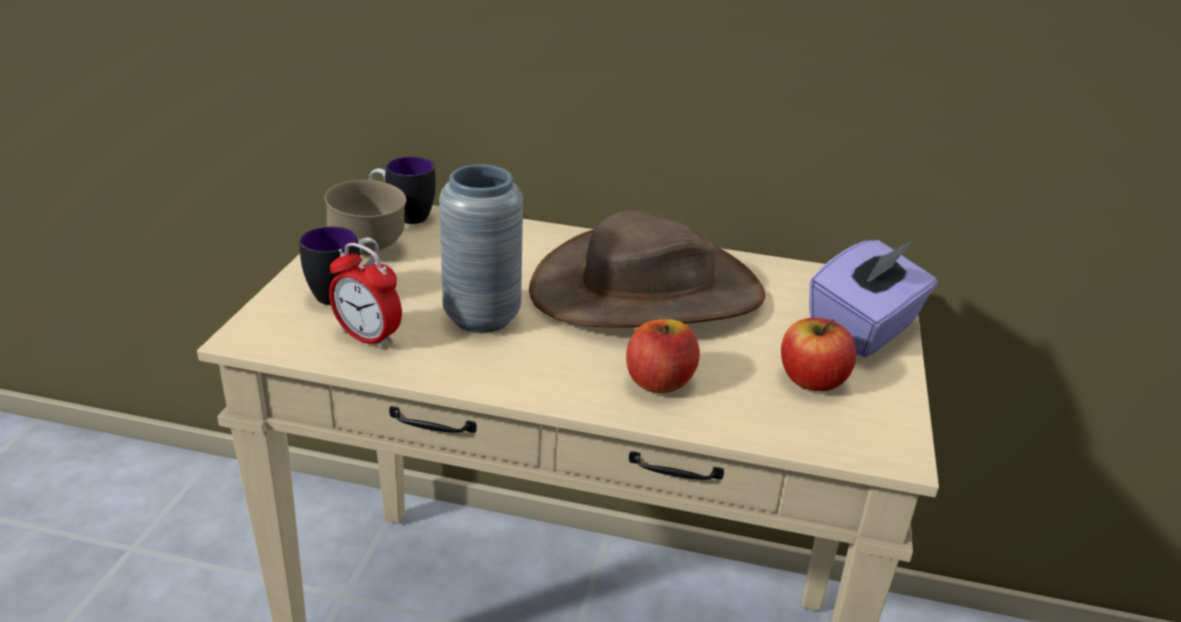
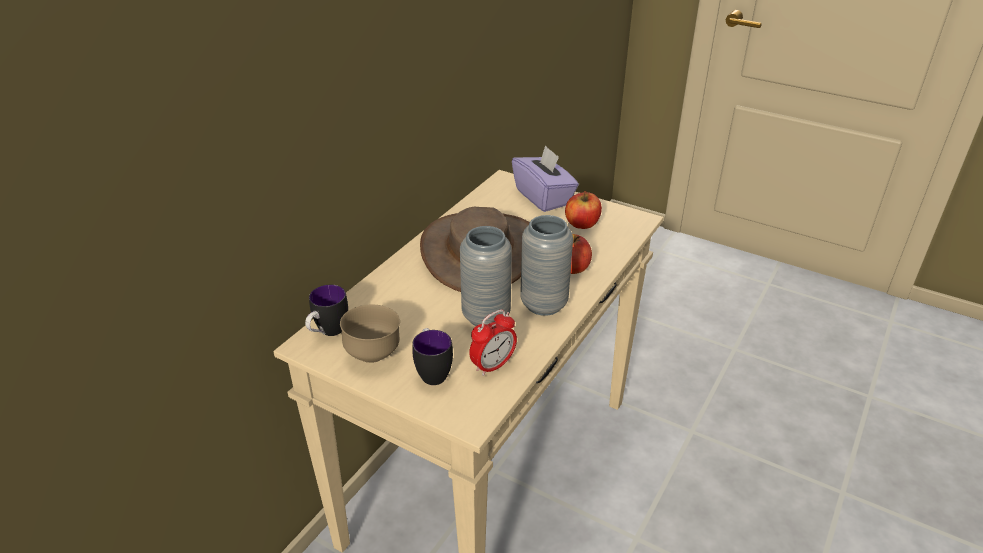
camera: 70 degrees left, 5 degrees up
none -> grey vase [520,215,573,316]

